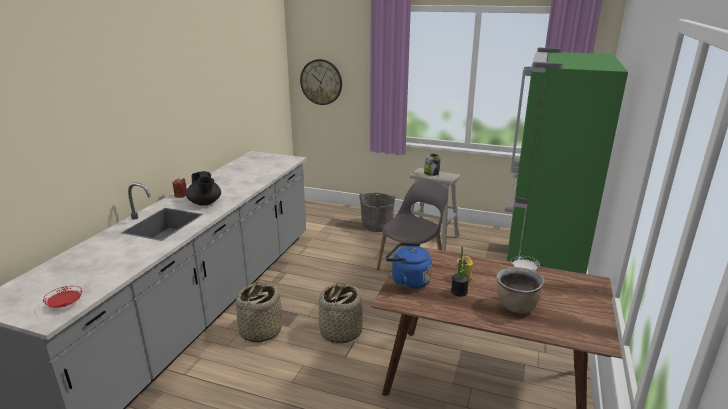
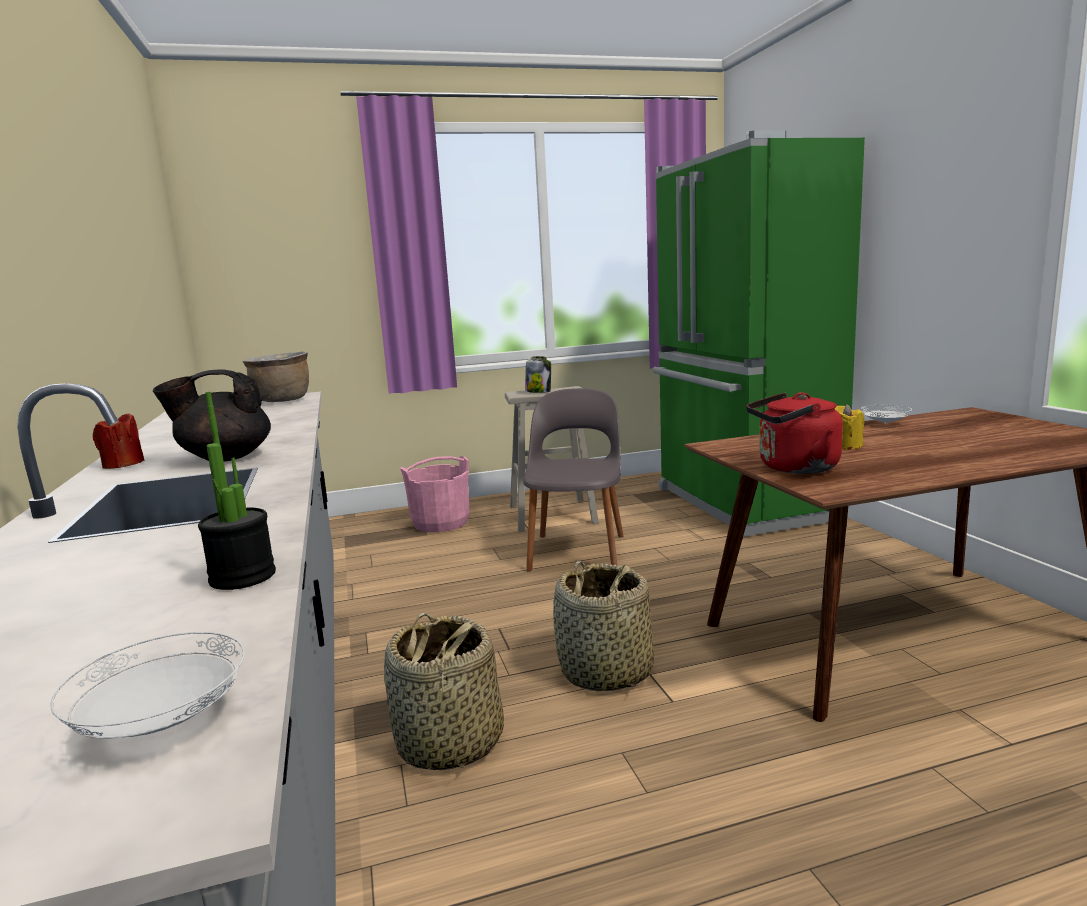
camera: 35 degrees left, 10 degrees down
red plate [43,286,82,308] -> white plate [51,632,245,739]
black teapot [186,171,221,206] -> black teapot turned 135 degrees clockwise [153,369,271,462]
wall clock [300,59,342,105] -> none
grey bucket [359,193,396,232] -> pink bucket [400,456,470,532]
blue kettle [386,243,432,289] -> red kettle [746,392,843,474]
potted plant [451,246,469,297] -> potted plant moved to [198,392,276,590]
brown cooking pot [496,267,545,313] -> brown cooking pot moved to [243,352,309,402]

